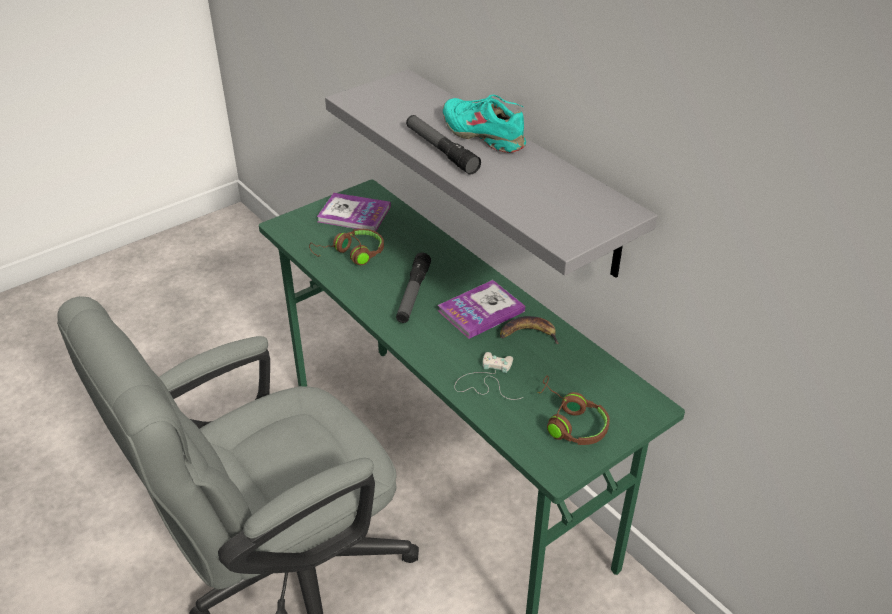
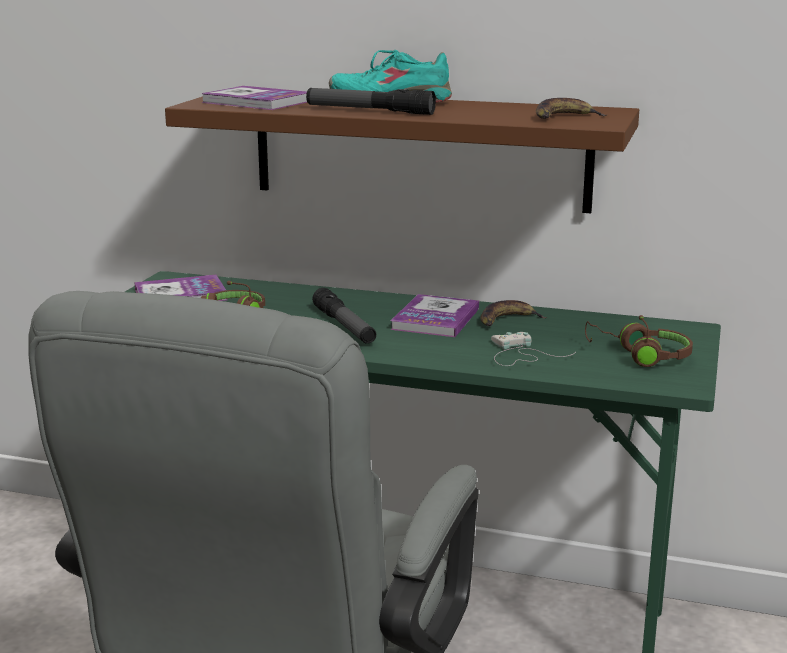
camera: 35 degrees left, 20 degrees down
grey shelf [325,69,657,278] -> brown shelf [165,96,639,213]
none -> book [201,86,307,110]
none -> banana [536,98,608,119]

